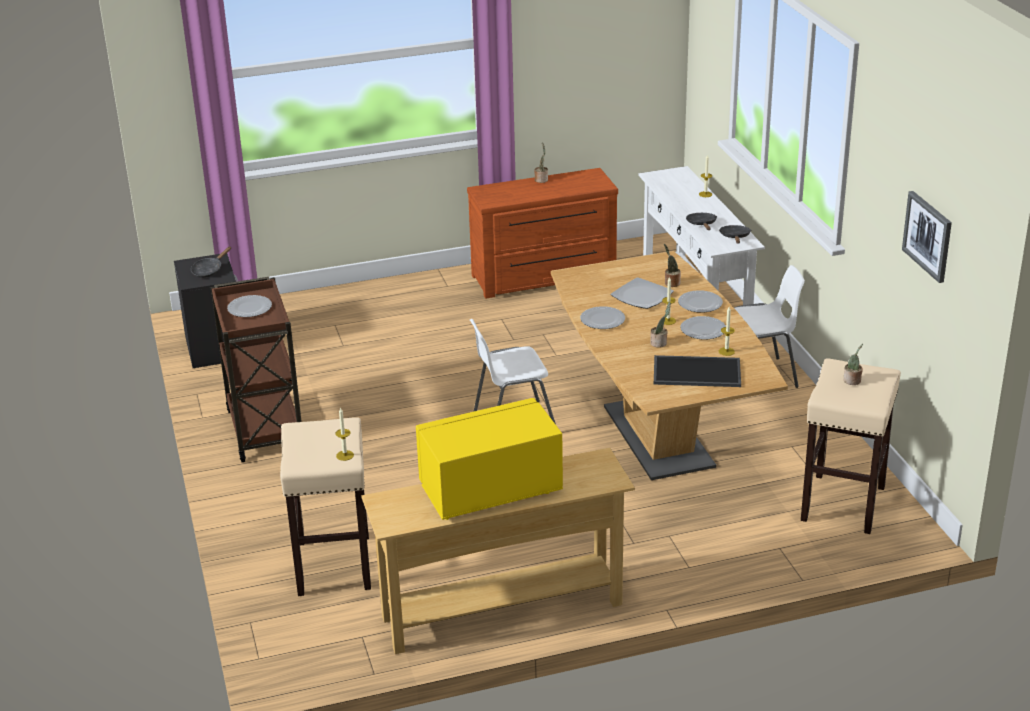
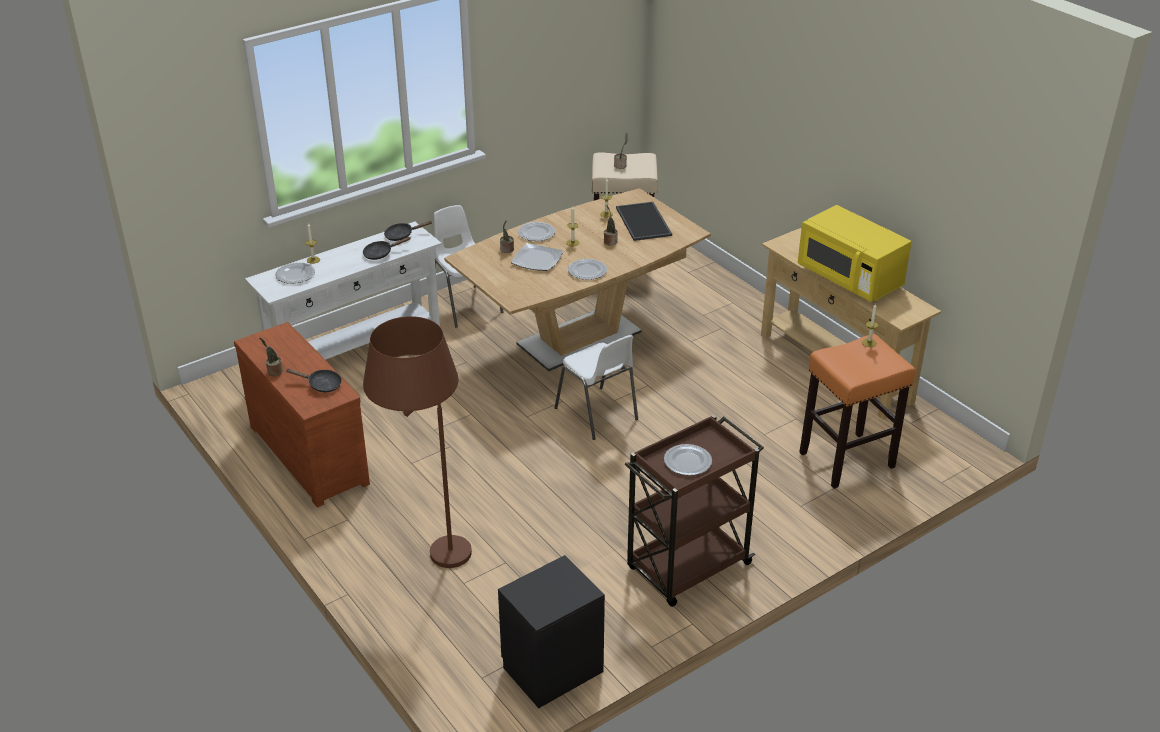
camera: 110 degrees left, 5 degrees up
black frying pan [191,246,231,278] -> black frying pan moved to [287,368,342,392]
beige stool [280,417,371,596] -> orange stool [799,334,916,489]
plate [680,316,726,339] -> plate moved to [275,262,315,284]
picture [902,191,952,283] -> none
none -> brown floor lamp [363,316,472,568]

